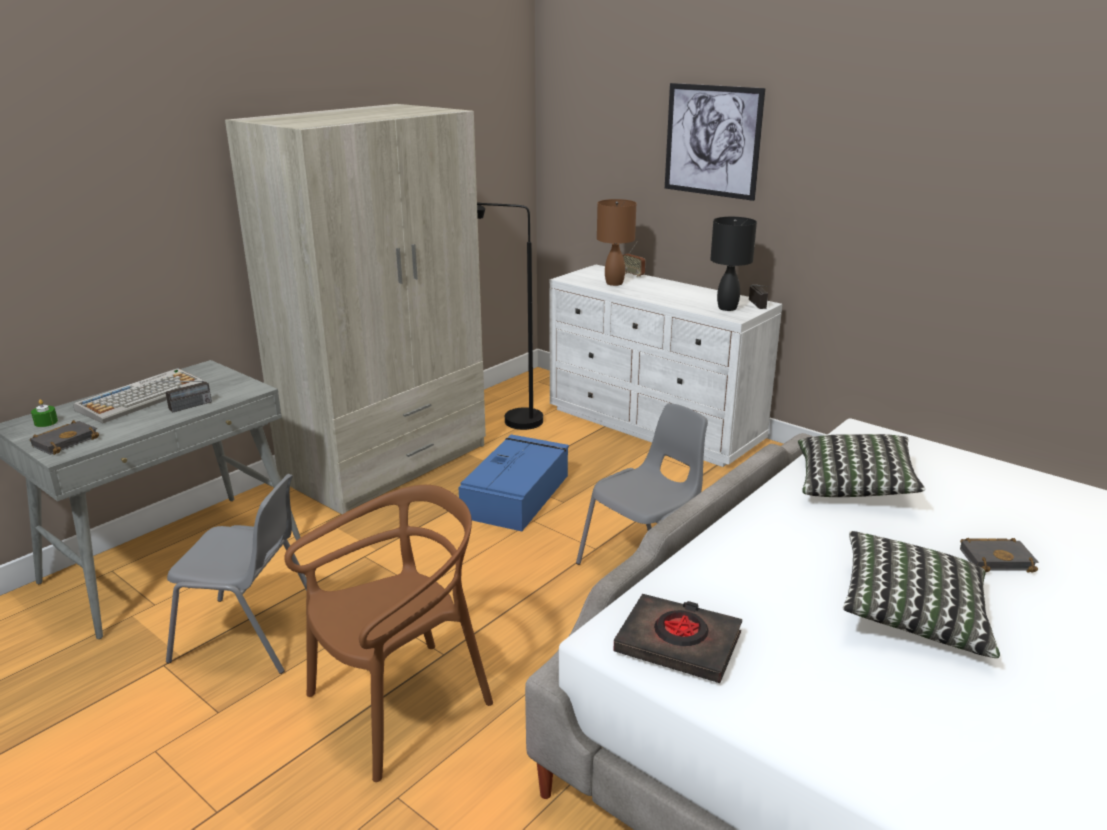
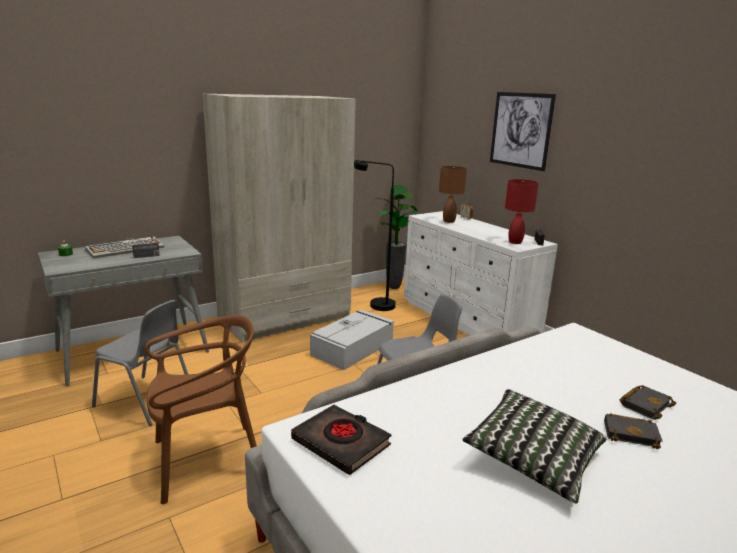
camera: 15 degrees right, 5 degrees down
black book [30,420,99,455] -> black book moved to [620,385,676,420]
blue storage box [458,435,569,531] -> grey storage box [310,310,394,370]
black table lamp [710,217,757,311] -> red table lamp [505,179,539,244]
pillow [798,434,925,497] -> none
none -> potted plant [376,185,418,289]

